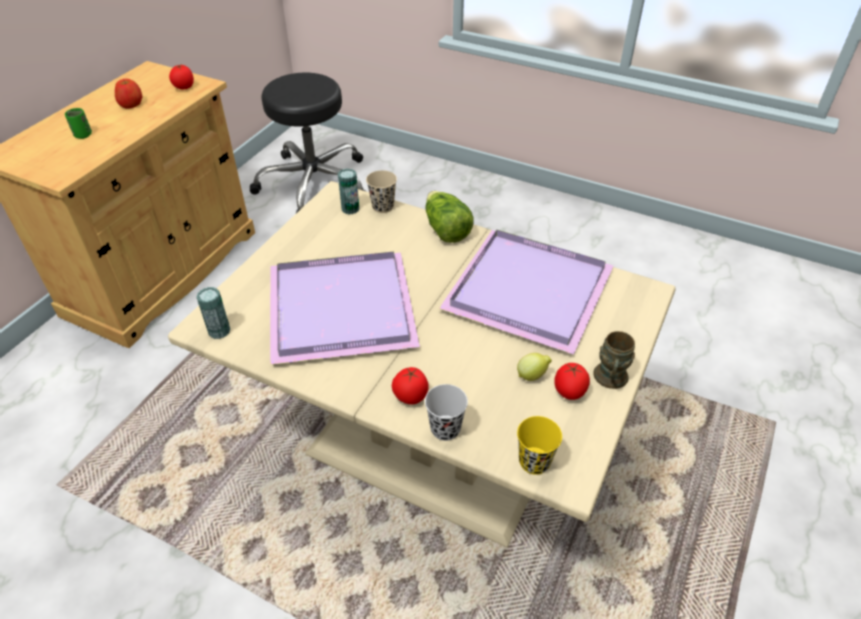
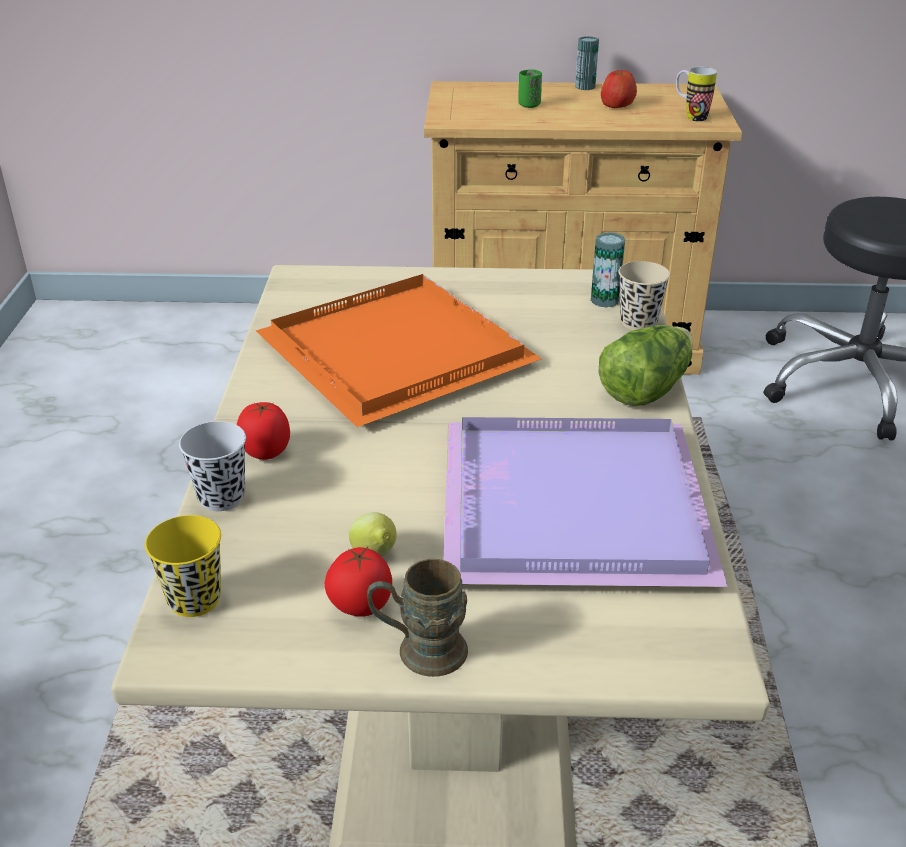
camera: 65 degrees right, 10 degrees down
tomato [169,65,194,89] -> mug [676,67,717,121]
can [197,287,230,339] -> can moved to [575,36,599,90]
purple tray [270,252,420,365] -> orange tray [256,274,541,427]

